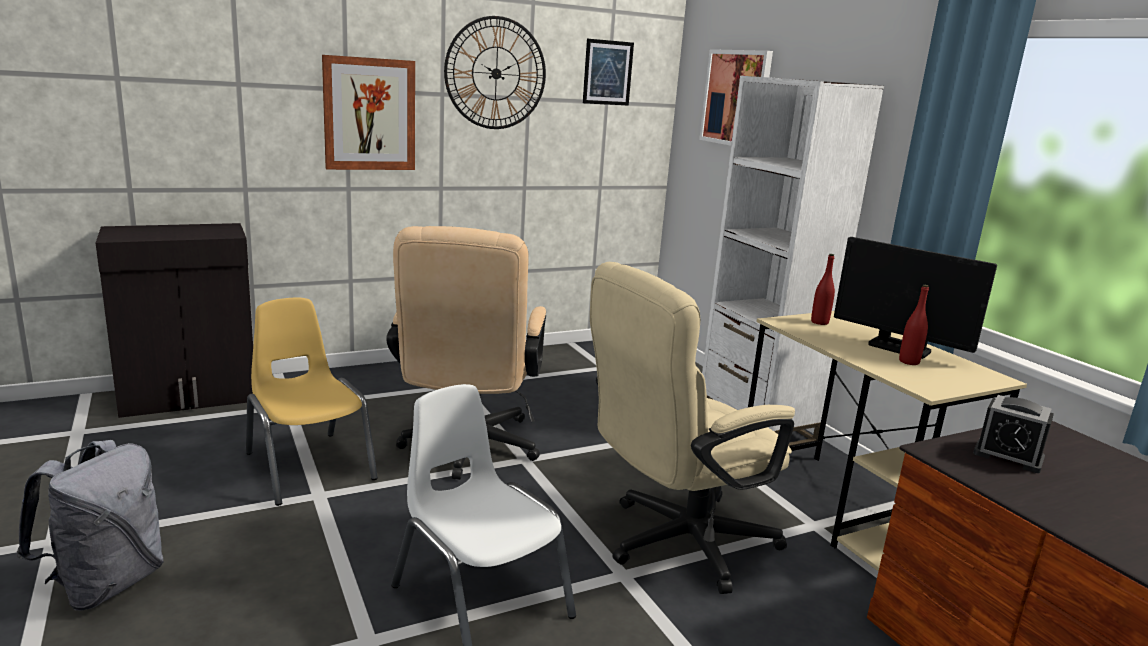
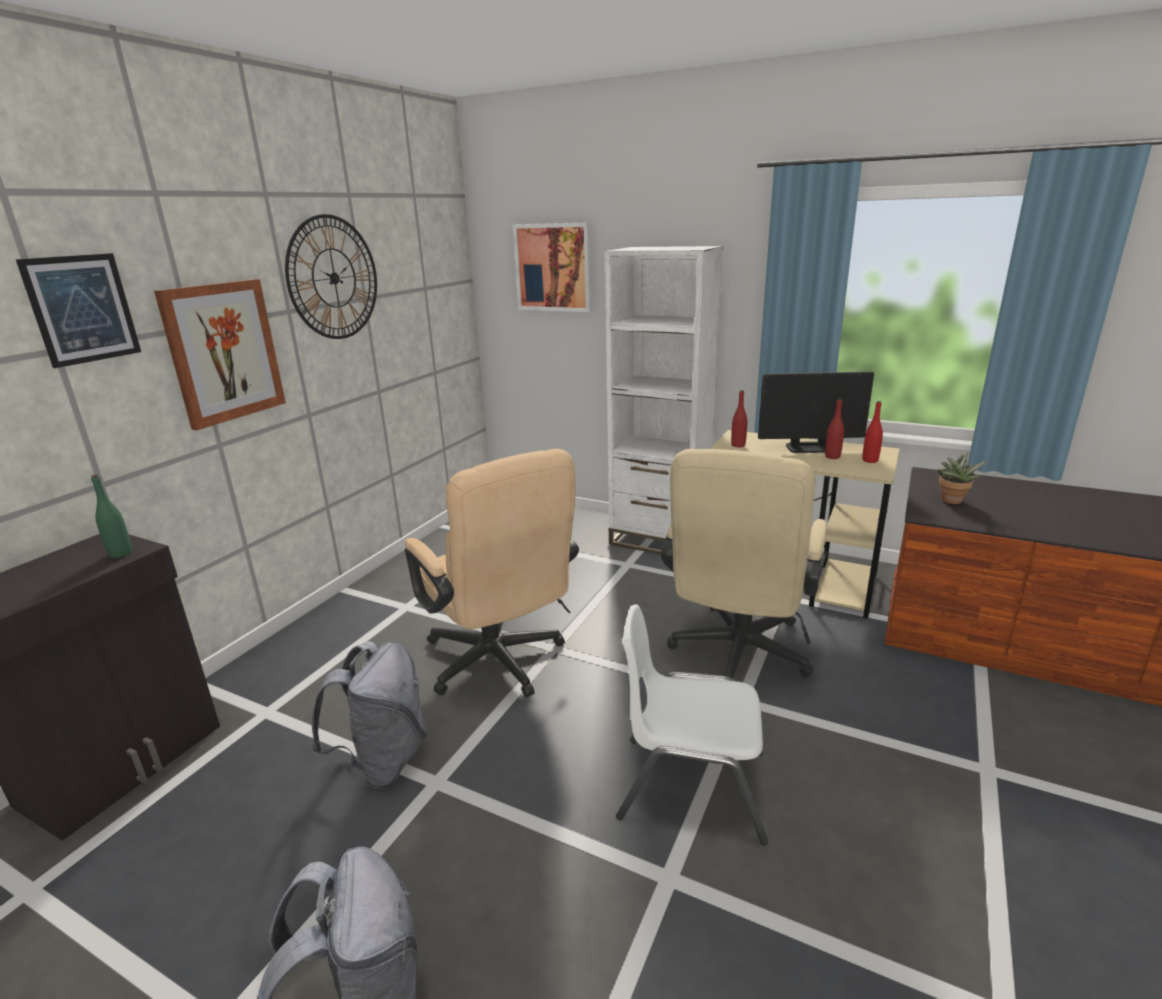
camera: 35 degrees left, 5 degrees up
yellow chair [246,298,378,506] -> grey backpack [312,641,427,788]
picture [583,39,634,106] -> picture moved to [16,253,141,368]
alarm clock [973,395,1054,473] -> potted plant [937,453,987,504]
none -> green bottle [91,474,132,558]
none -> red bottle [862,401,883,463]

